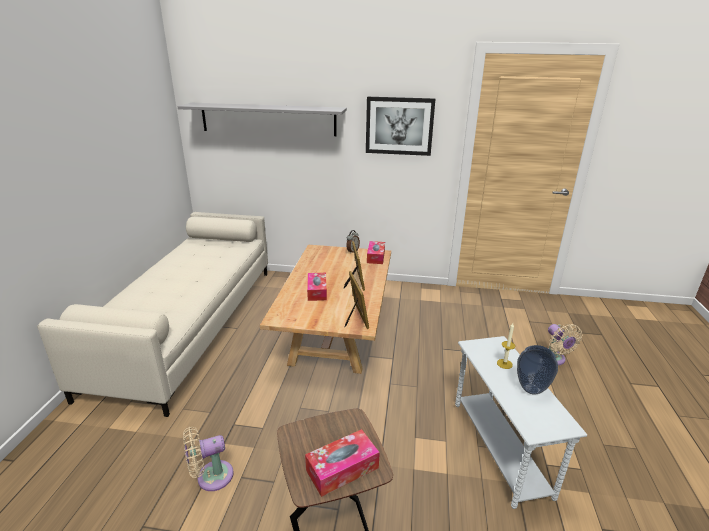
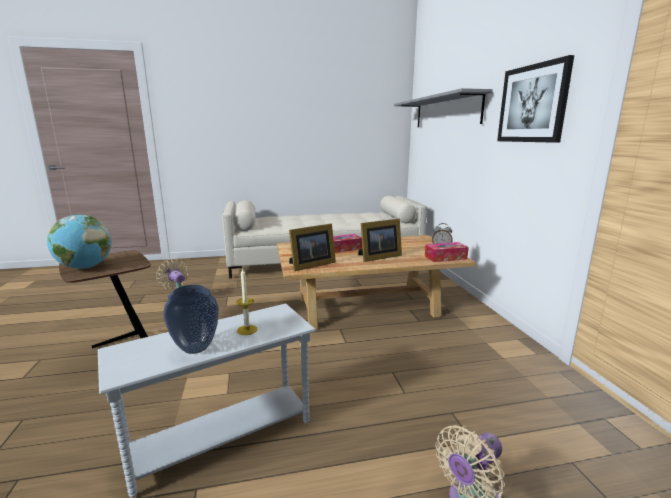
camera: 70 degrees right, 10 degrees down
tissue box [305,429,380,497] -> globe [47,215,112,269]

